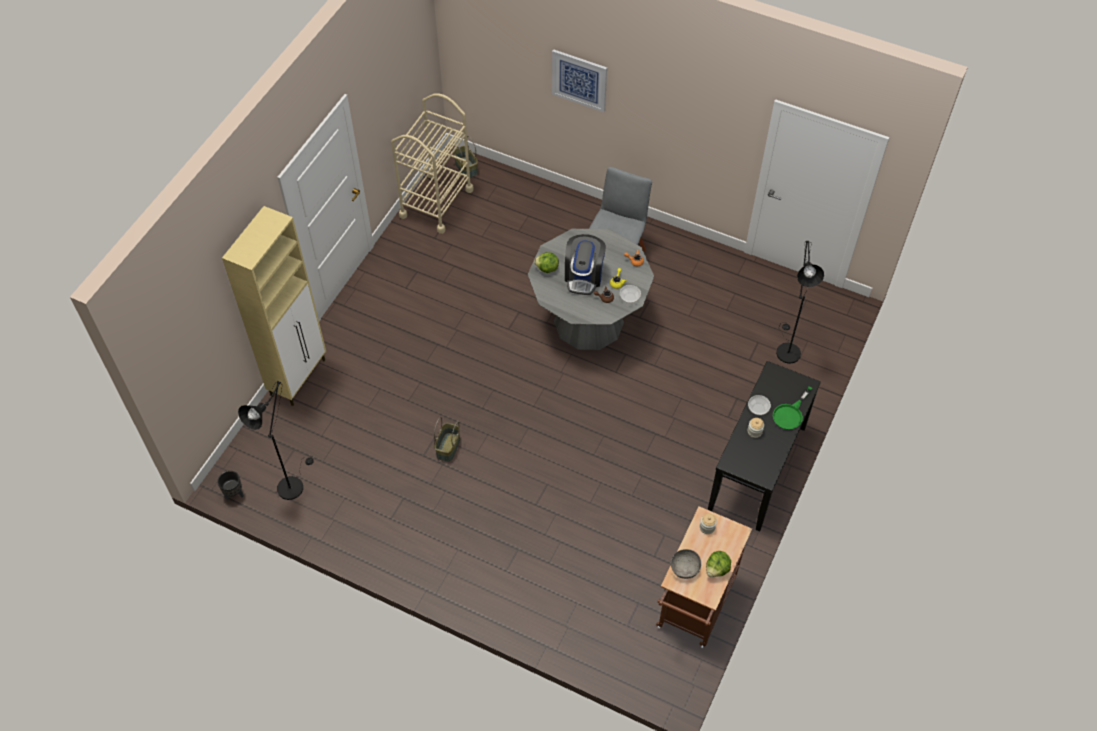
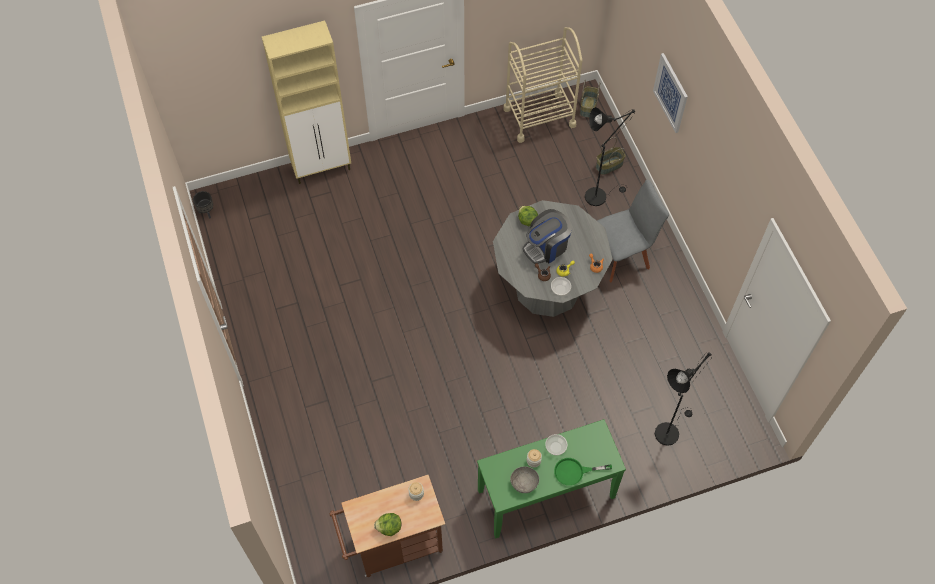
camera: 45 degrees right, 5 degrees up
black floor lamp [238,381,314,500] -> black floor lamp moved to [585,107,635,206]
basket [434,417,460,462] -> basket moved to [596,137,626,175]
grey bowl [671,549,701,579] -> grey bowl moved to [510,466,539,493]
black console table [708,361,821,531] -> green console table [477,419,626,538]

